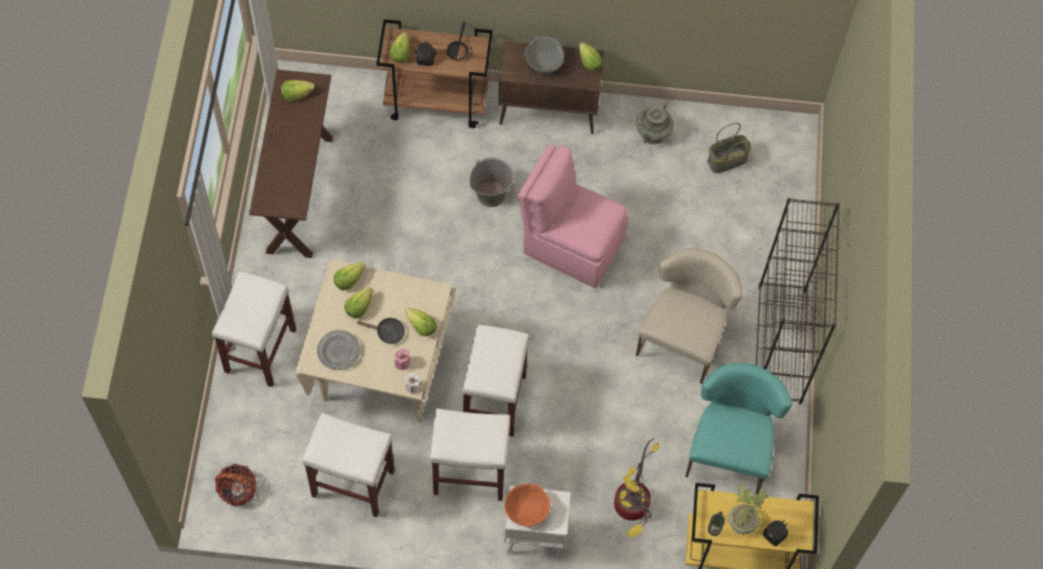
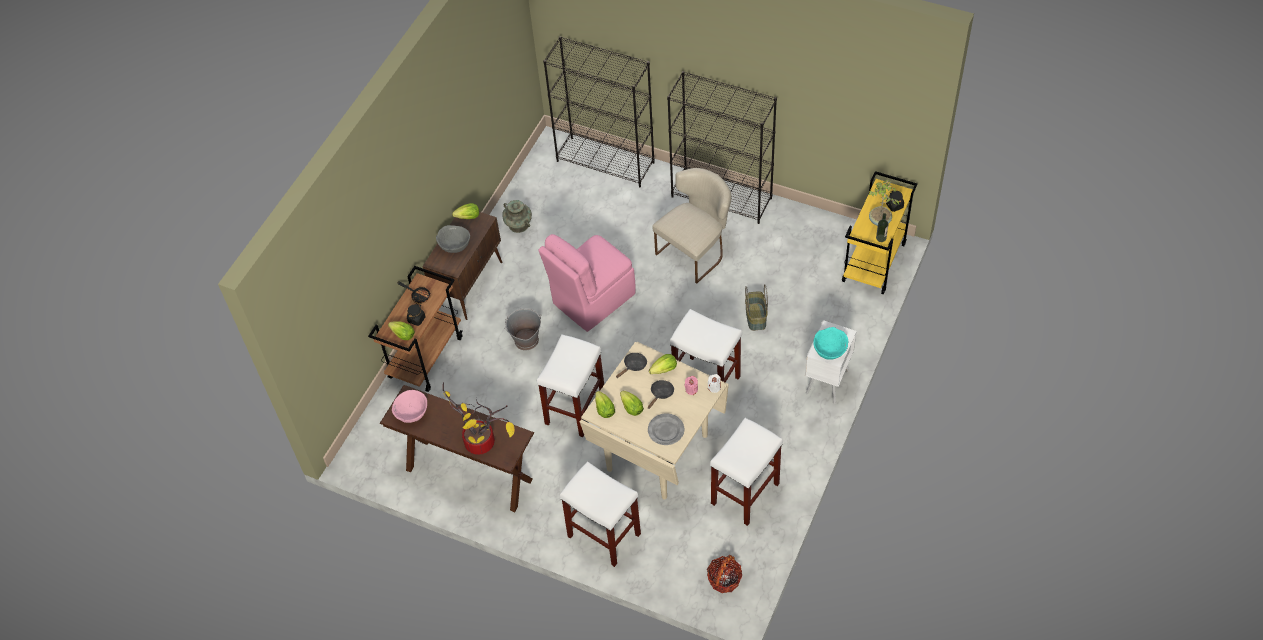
camera: 65 degrees left, 10 degrees down
lettuce [281,80,315,101] -> pink bowl [392,390,427,423]
white stool [430,409,510,501] -> white stool moved to [537,334,604,437]
orange bowl [505,484,551,527] -> turquoise bowl [813,327,848,360]
potted plant [614,438,659,537] -> potted plant moved to [443,382,515,455]
beige chair [636,249,743,384] -> beige chair turned 90 degrees clockwise [652,168,732,284]
turquoise chair [685,363,792,494] -> none
basket [707,123,752,173] -> basket moved to [745,284,768,331]
none -> black bookcase [543,36,655,187]
none -> black frying pan [616,353,647,378]

